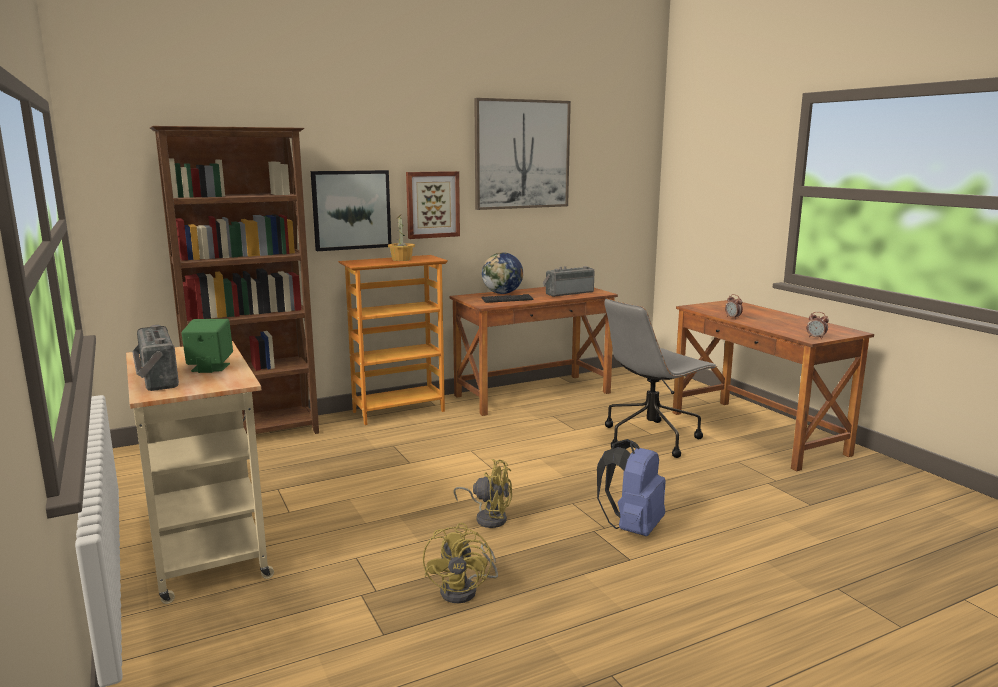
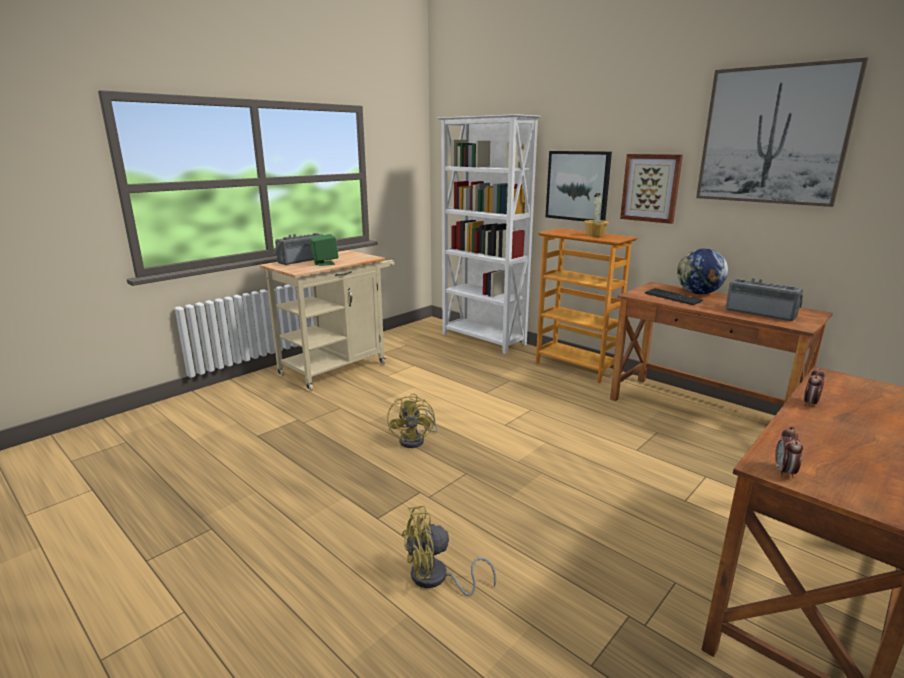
camera: 70 degrees right, 5 degrees up
brown bookcase [150,126,319,434] -> white bookcase [437,114,541,354]
yellow fan [423,523,498,603] -> yellow fan moved to [402,506,496,596]
blue backpack [597,439,666,536] -> none
grey office chair [604,298,717,458] -> none

